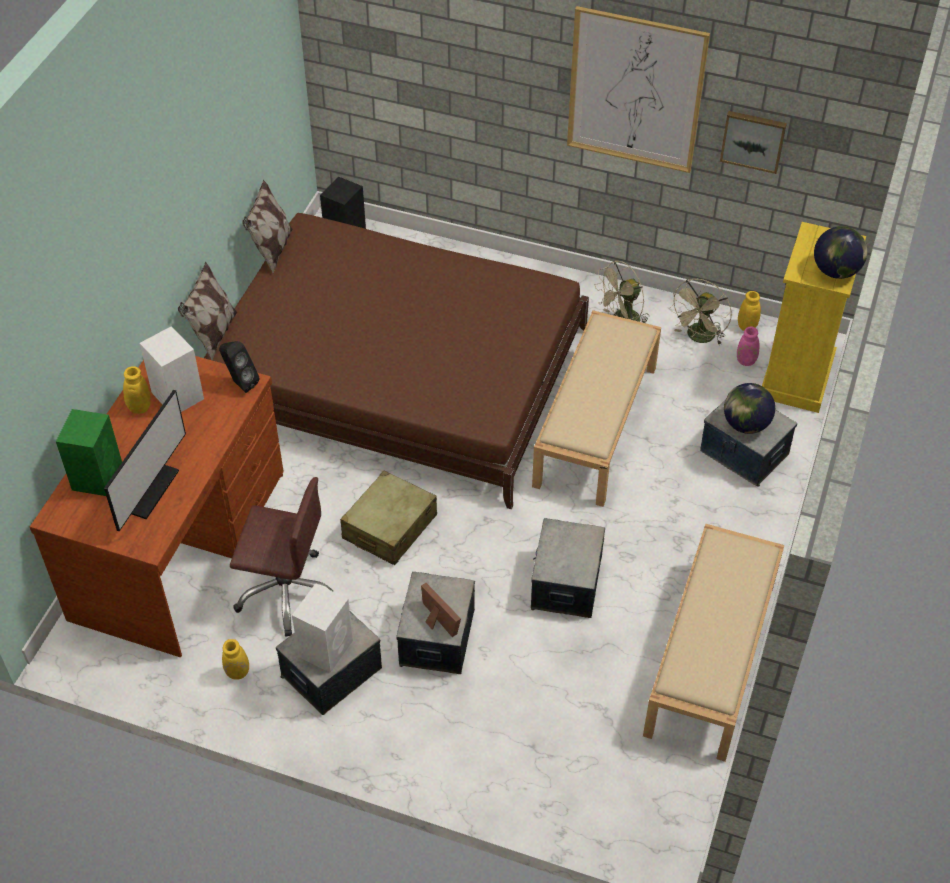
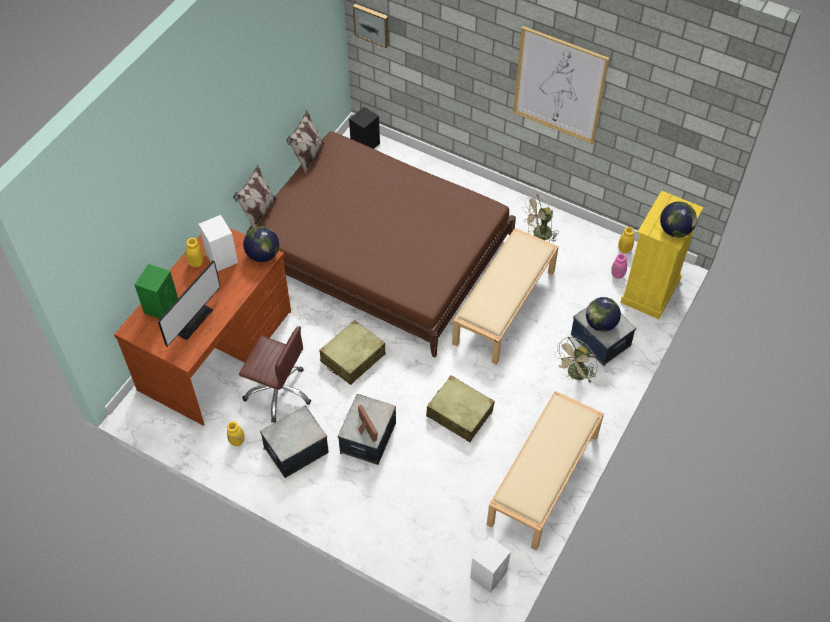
camera: 10 degrees right, 5 degrees up
black speaker [219,341,260,393] -> globe [243,226,279,262]
white speaker [292,583,353,673] -> white speaker moved to [470,537,511,593]
storage box [531,518,605,618] -> beige suitcase [426,375,495,442]
beige fan [669,279,732,345] -> beige fan moved to [554,337,598,384]
picture [720,111,787,174] -> picture moved to [353,4,389,48]

